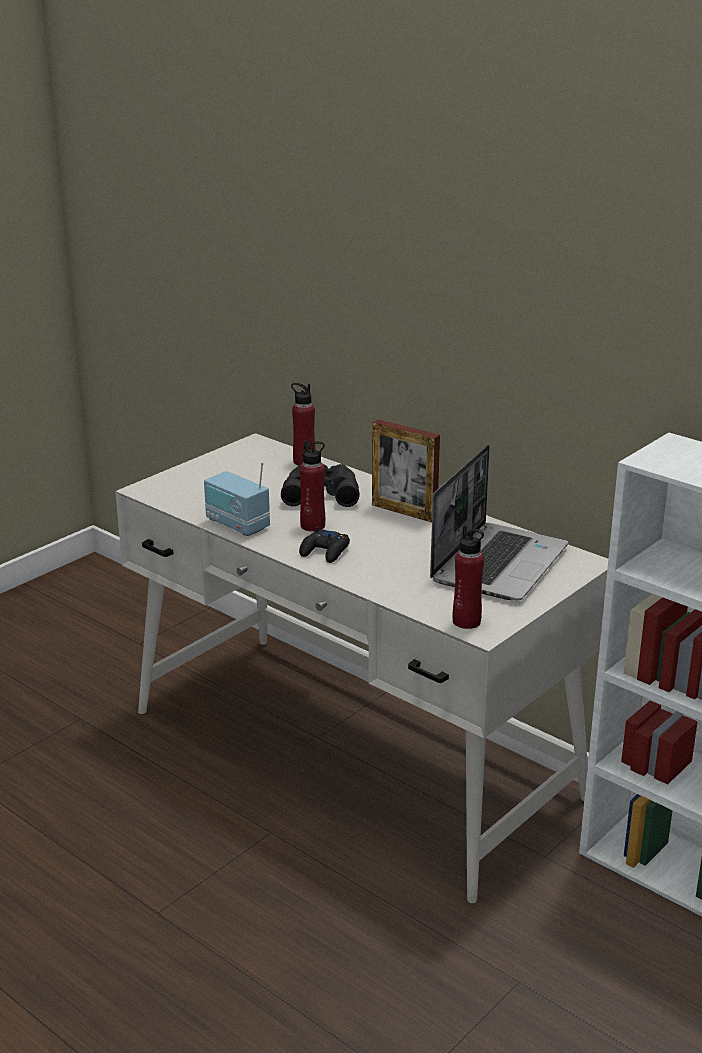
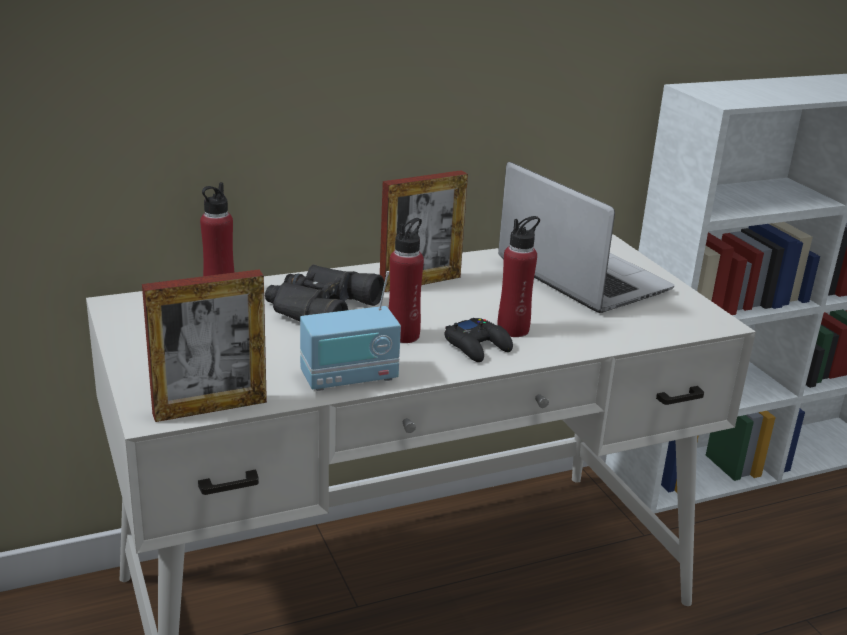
camera: 65 degrees left, 0 degrees up
red bottle [453,525,484,629] -> red bottle moved to [497,216,540,337]
none -> picture frame [142,269,267,422]

